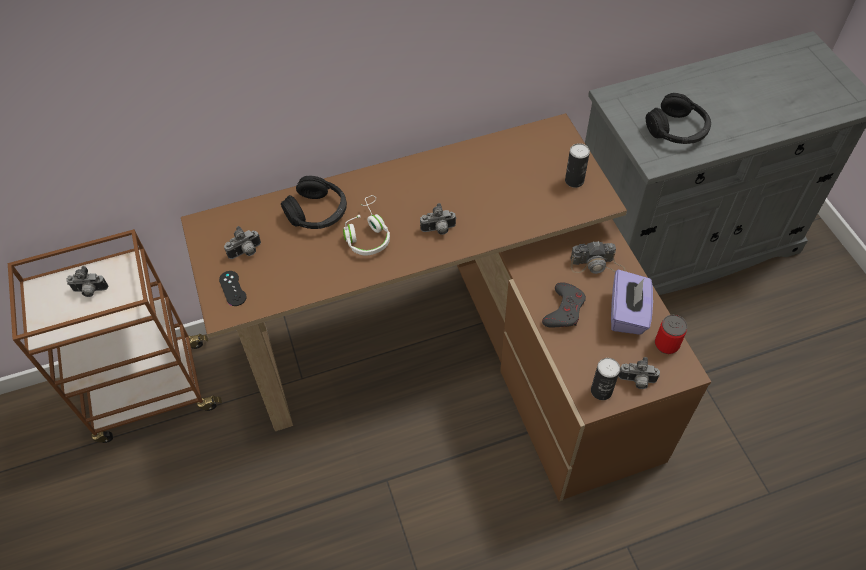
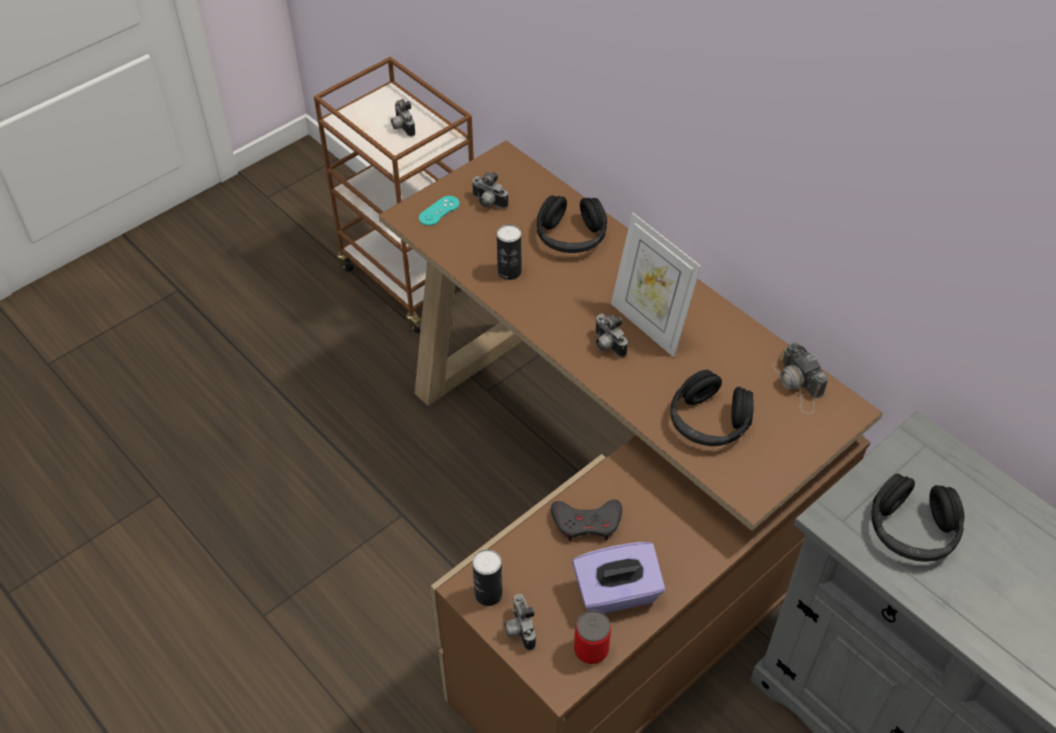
camera: 65 degrees right, 5 degrees down
black game controller [219,271,247,306] -> turquoise game controller [419,196,460,226]
white headphones [343,195,390,255] -> none
can [565,143,590,188] -> can moved to [497,224,521,280]
camera [571,241,626,274] -> camera moved to [772,342,828,415]
none -> picture frame [611,213,701,357]
none -> black headphones [671,370,754,446]

